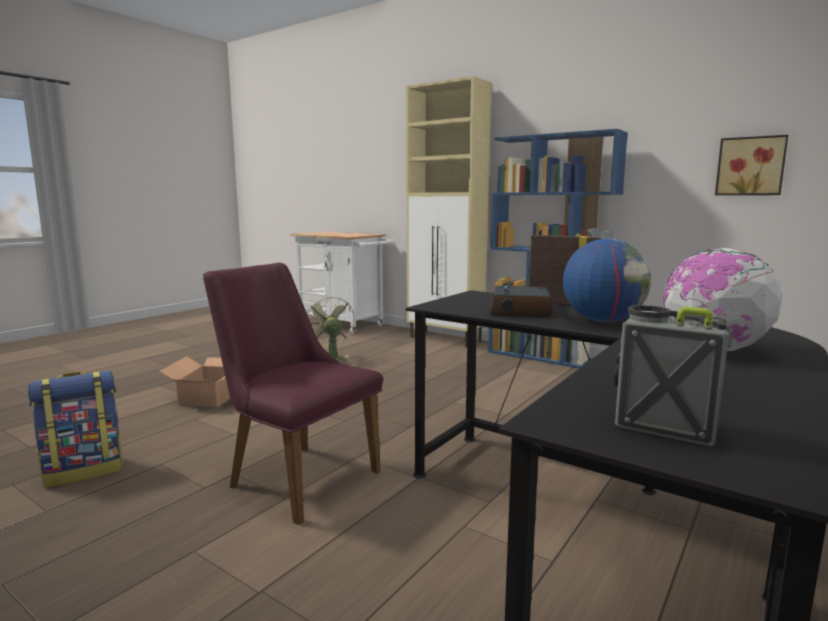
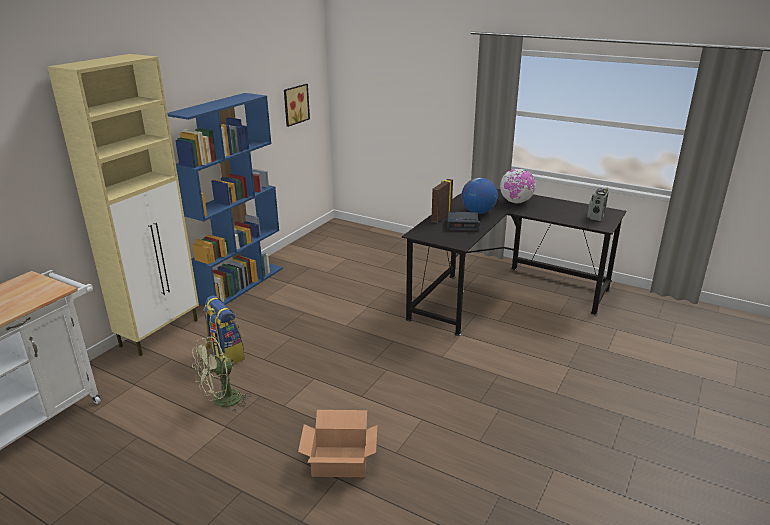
camera: 95 degrees left, 15 degrees up
backpack [27,371,123,488] -> backpack moved to [203,295,245,364]
purple chair [203,263,383,525] -> none

